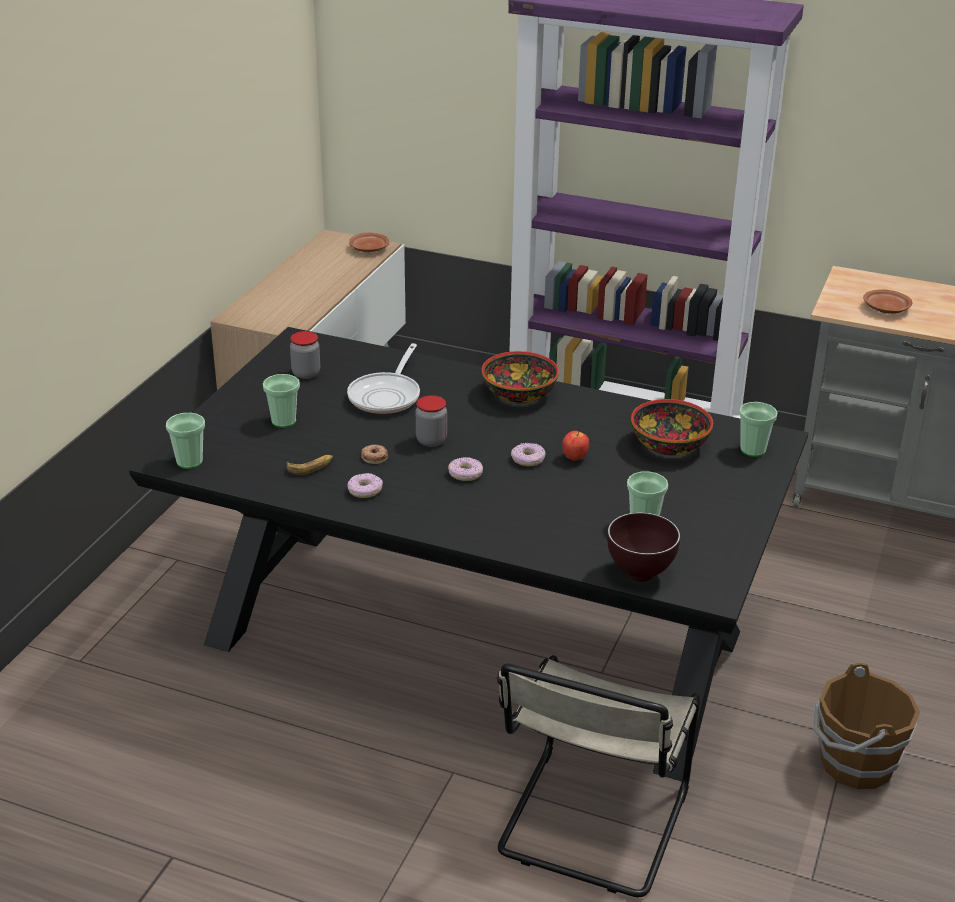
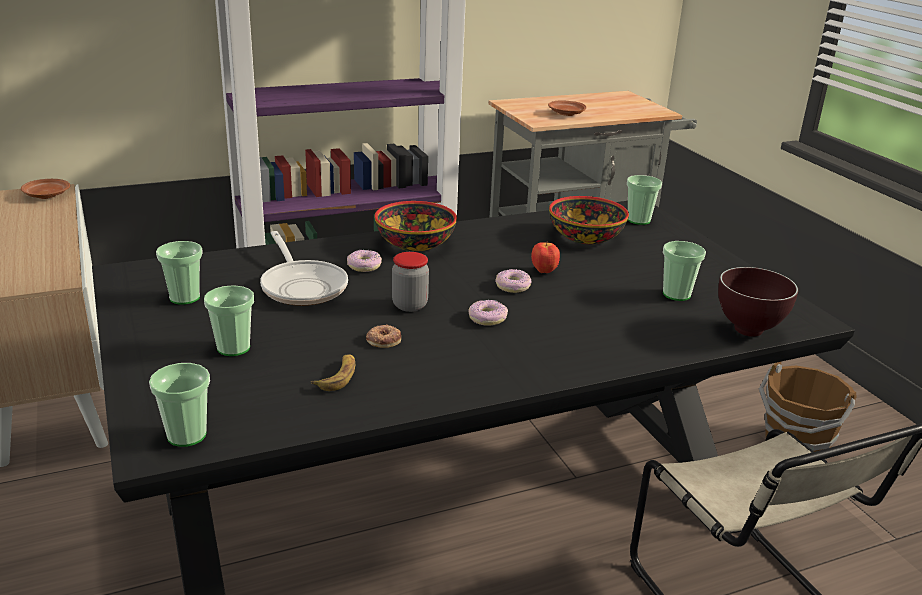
camera: 45 degrees left, 5 degrees down
jar [290,331,320,379] -> cup [156,241,203,305]
donut [347,473,383,498] -> donut moved to [347,250,382,272]

